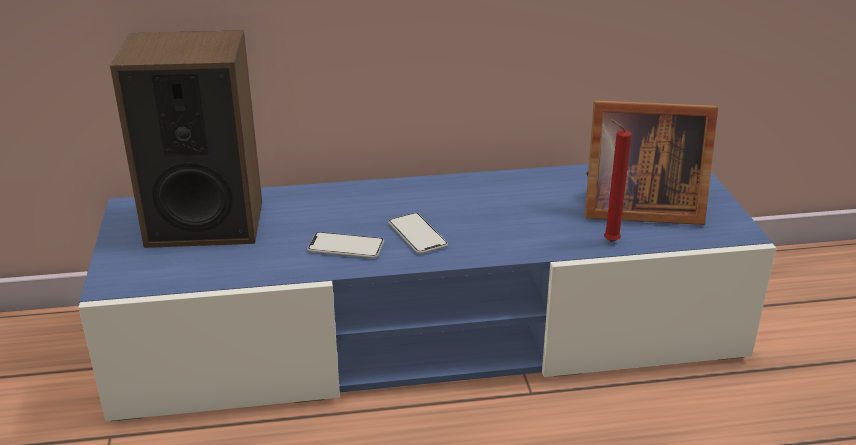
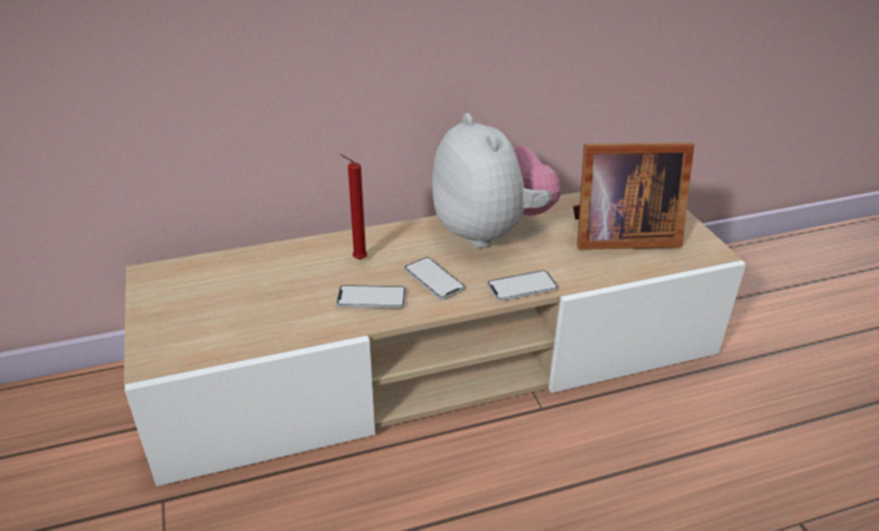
camera: 10 degrees left, 5 degrees up
blue tv stand [78,164,776,421] -> beige tv stand [124,192,746,486]
speaker [110,30,262,248] -> none
red candle [604,119,632,242] -> red candle moved to [340,154,367,260]
none -> plush toy [432,113,560,248]
none -> phone [487,270,558,301]

